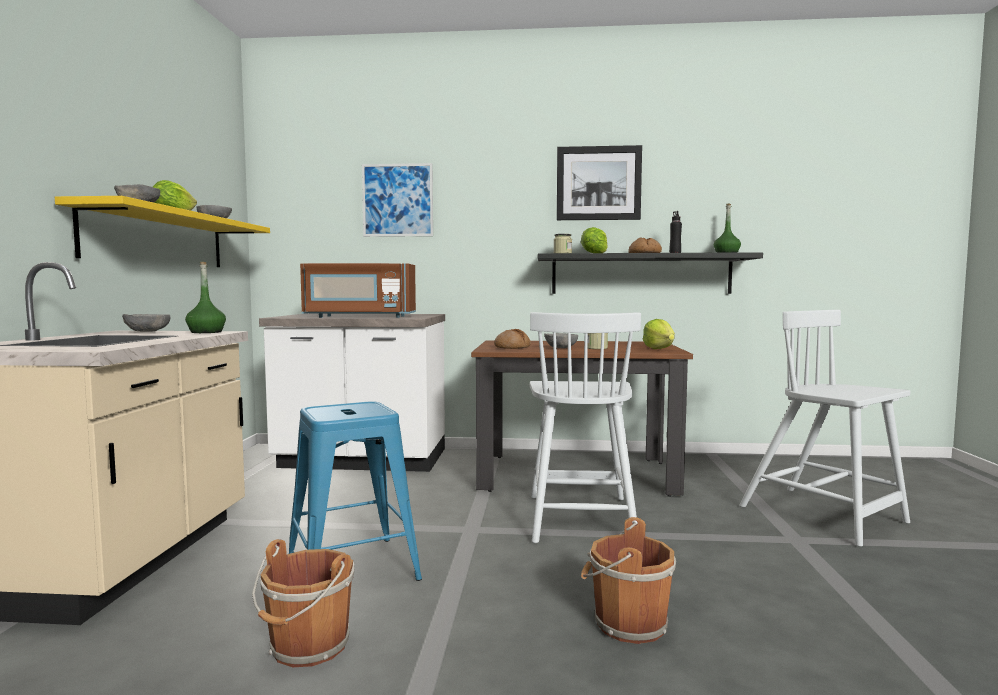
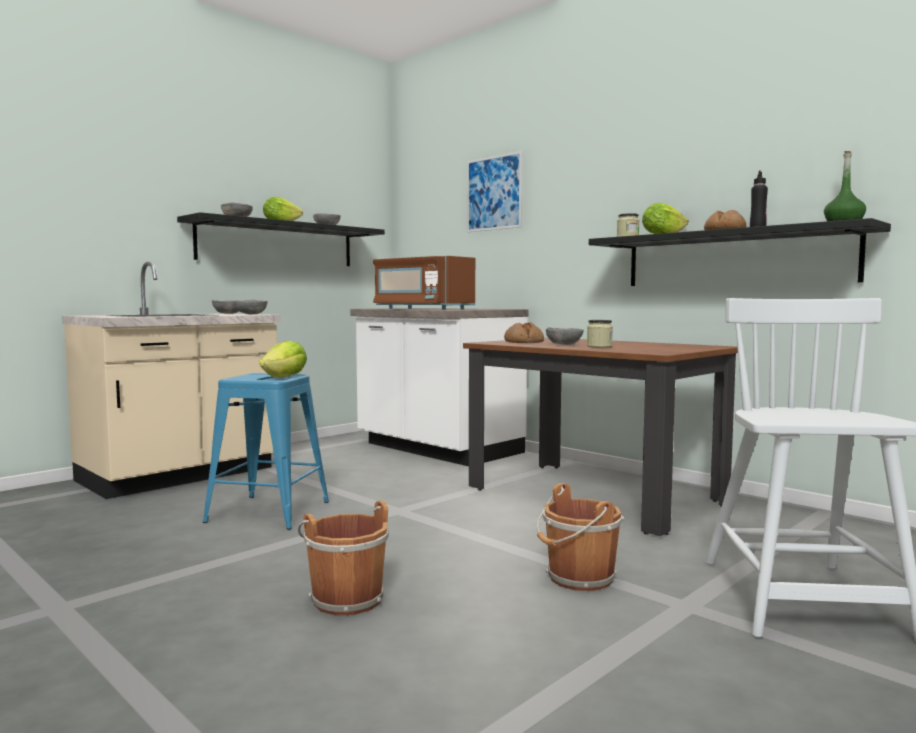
camera: 40 degrees right, 0 degrees up
yellow shelf [55,196,270,267] -> black shelf [177,212,385,266]
green bottle [185,262,226,333] -> grey bowl [234,300,268,315]
brown bucket [252,539,354,667] -> brown bucket moved to [537,483,624,591]
white chair [530,312,641,543] -> none
picture [557,145,642,220] -> none
lettuce [643,319,675,349] -> lettuce moved to [259,341,307,377]

